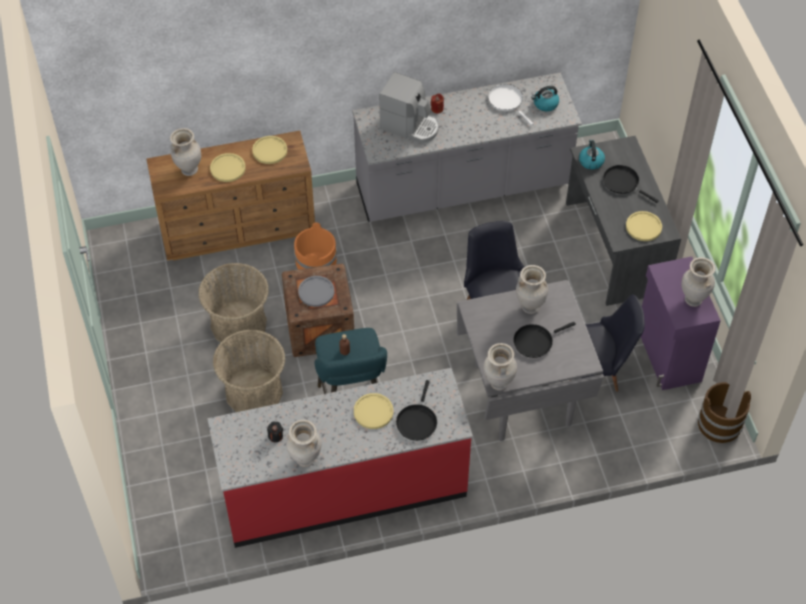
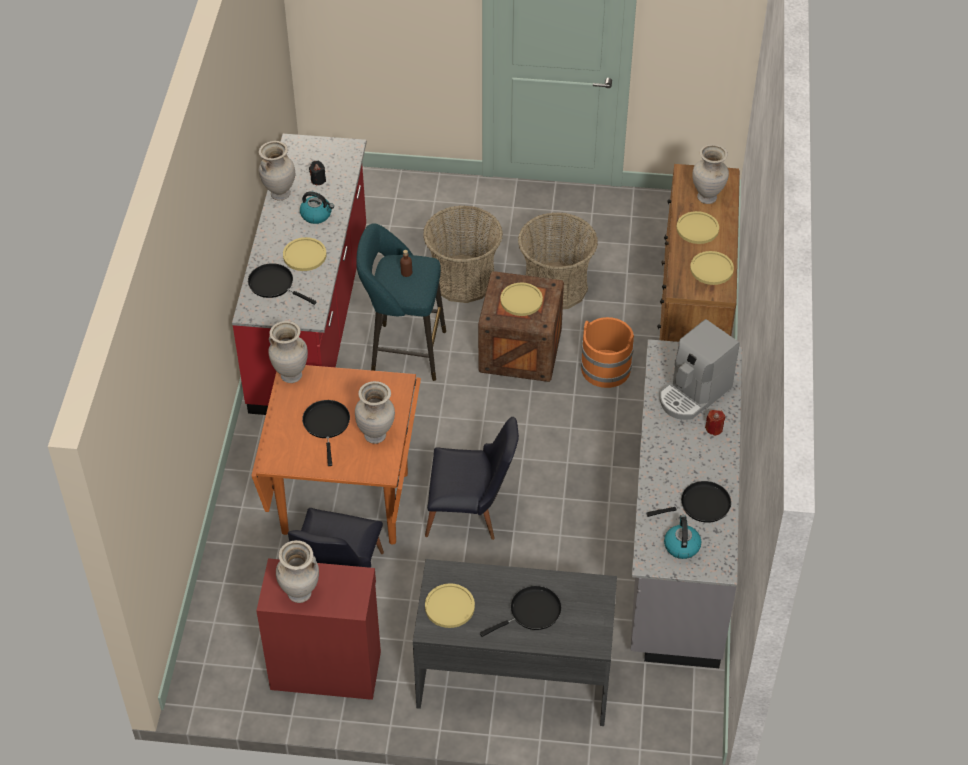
camera: 110 degrees right, 5 degrees down
grey plate [298,276,334,307] -> yellow plate [500,283,543,316]
grey dining table [457,280,604,441] -> orange dining table [251,365,421,544]
white frying pan [488,84,533,125] -> black frying pan [646,481,731,523]
kettle [579,139,605,170] -> kettle moved to [300,192,334,224]
purple cabinet [641,256,721,390] -> red cabinet [256,558,381,700]
brown bucket [698,382,751,443] -> none

